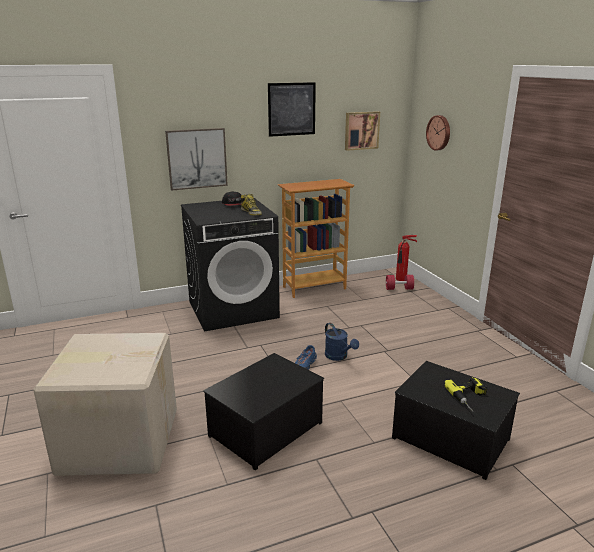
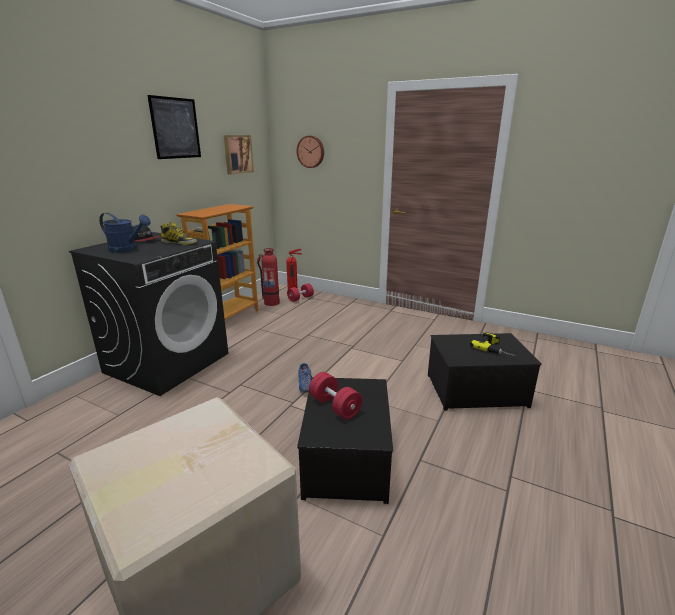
camera: 40 degrees left, 0 degrees up
picture [165,128,228,191] -> none
blue watering can [325,323,359,361] -> blue watering can moved to [99,213,151,253]
none -> fire extinguisher [257,248,280,306]
none -> red dumbbell [309,372,362,420]

